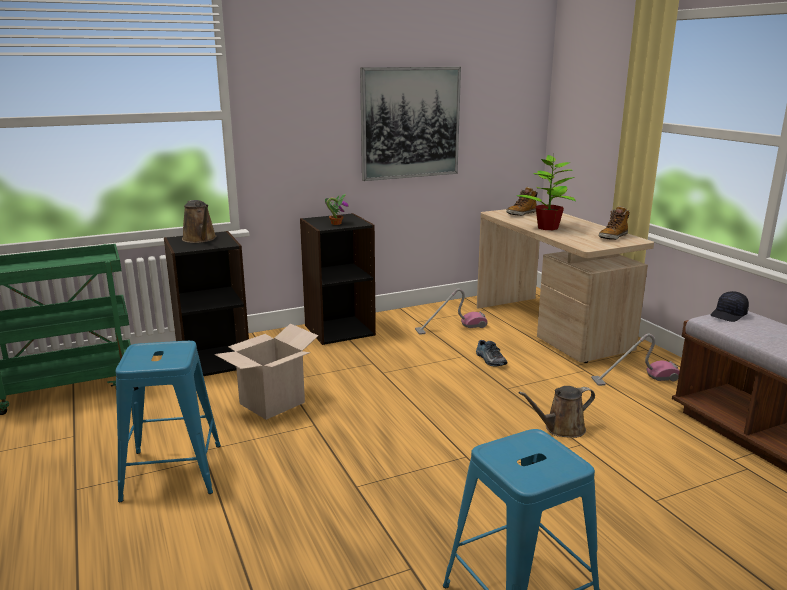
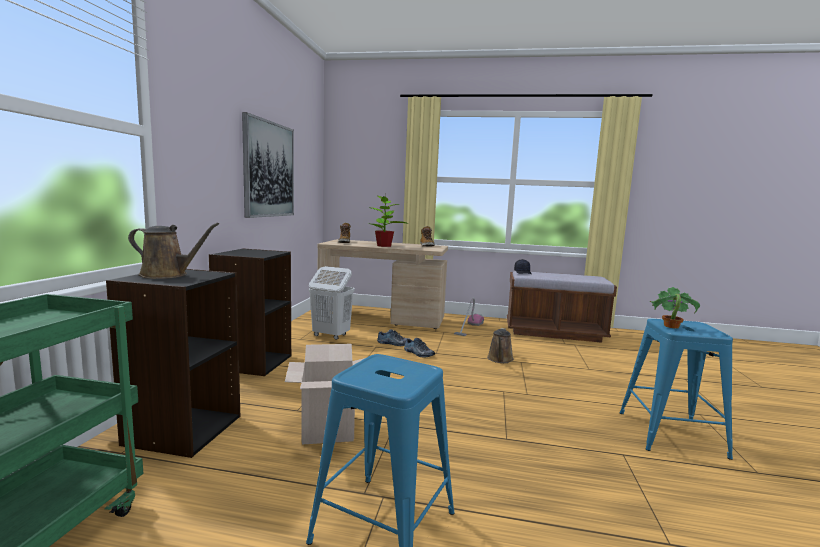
camera: 55 degrees left, 10 degrees down
potted plant [325,194,349,225] -> potted plant moved to [650,287,700,328]
vacuum cleaner [415,289,488,335] -> white laundry basket [309,266,355,340]
none -> shoe [404,338,435,358]

